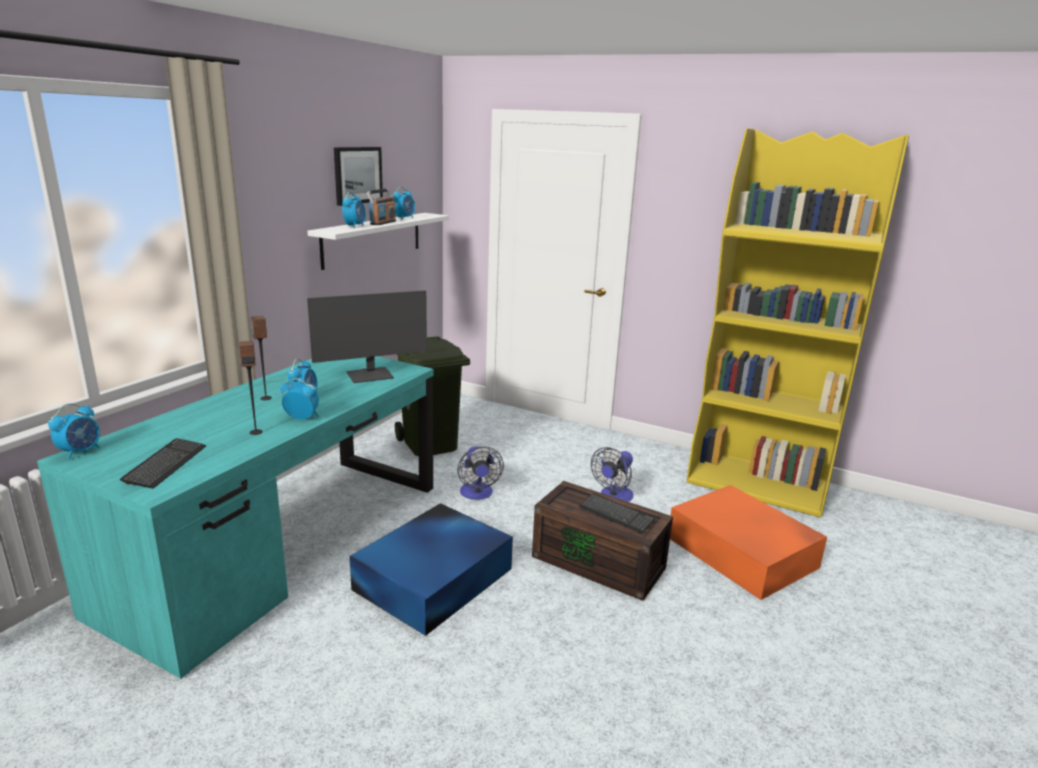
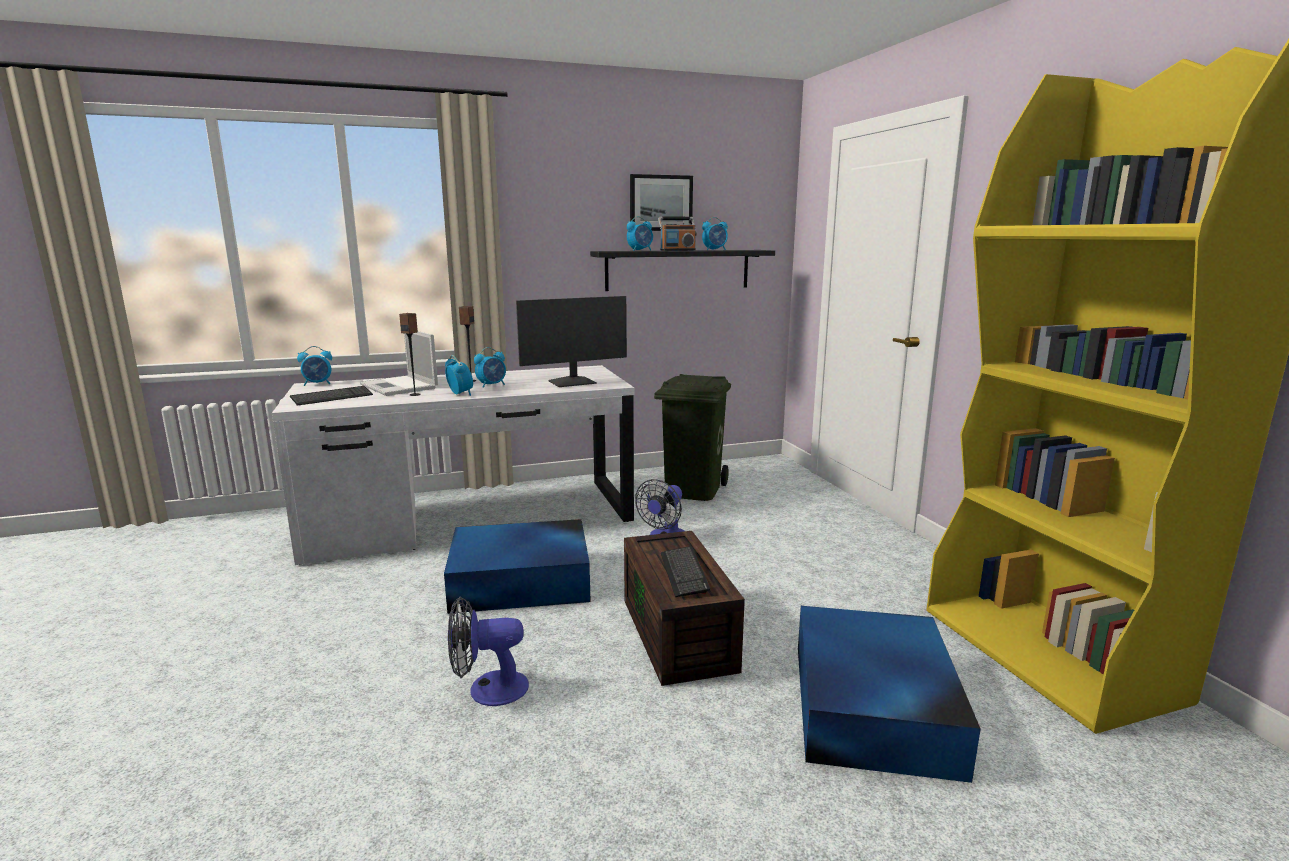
camera: 45 degrees right, 5 degrees down
turquoise desk [37,356,434,679] -> white desk [272,365,635,565]
monitor [307,290,427,383] -> monitor turned 45 degrees counterclockwise [516,296,627,387]
white shelf [308,213,449,270] -> black shelf [590,250,775,291]
fan [591,447,634,502] -> fan moved to [448,597,529,706]
orange storage box [670,485,827,600] -> blue storage box [798,606,981,783]
none -> laptop [360,331,438,396]

